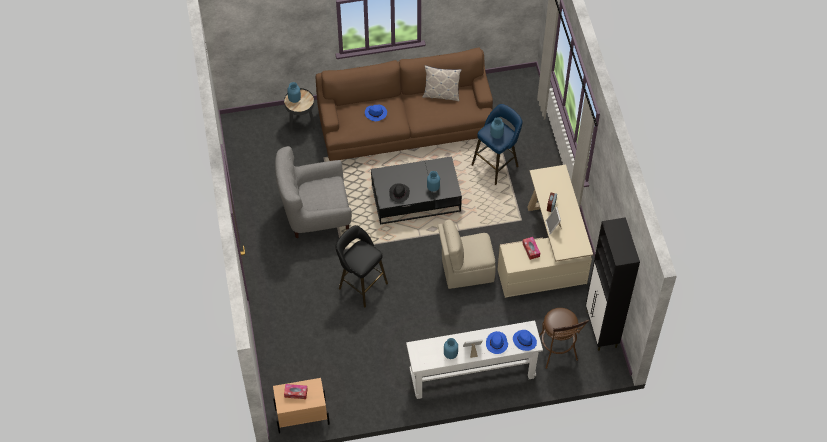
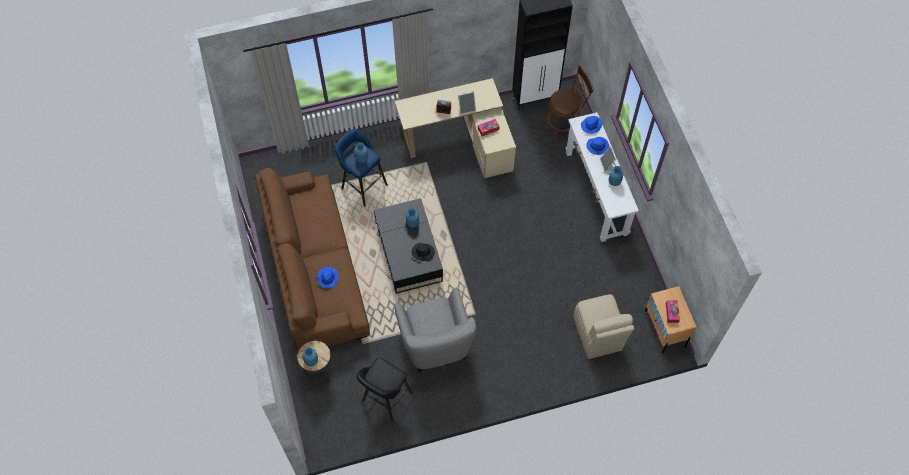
camera: 95 degrees left, 5 degrees up
black stool [335,225,388,308] -> black stool moved to [357,358,413,421]
pillow [422,65,462,102] -> none
beige chair [438,220,496,289] -> beige chair moved to [573,294,634,359]

